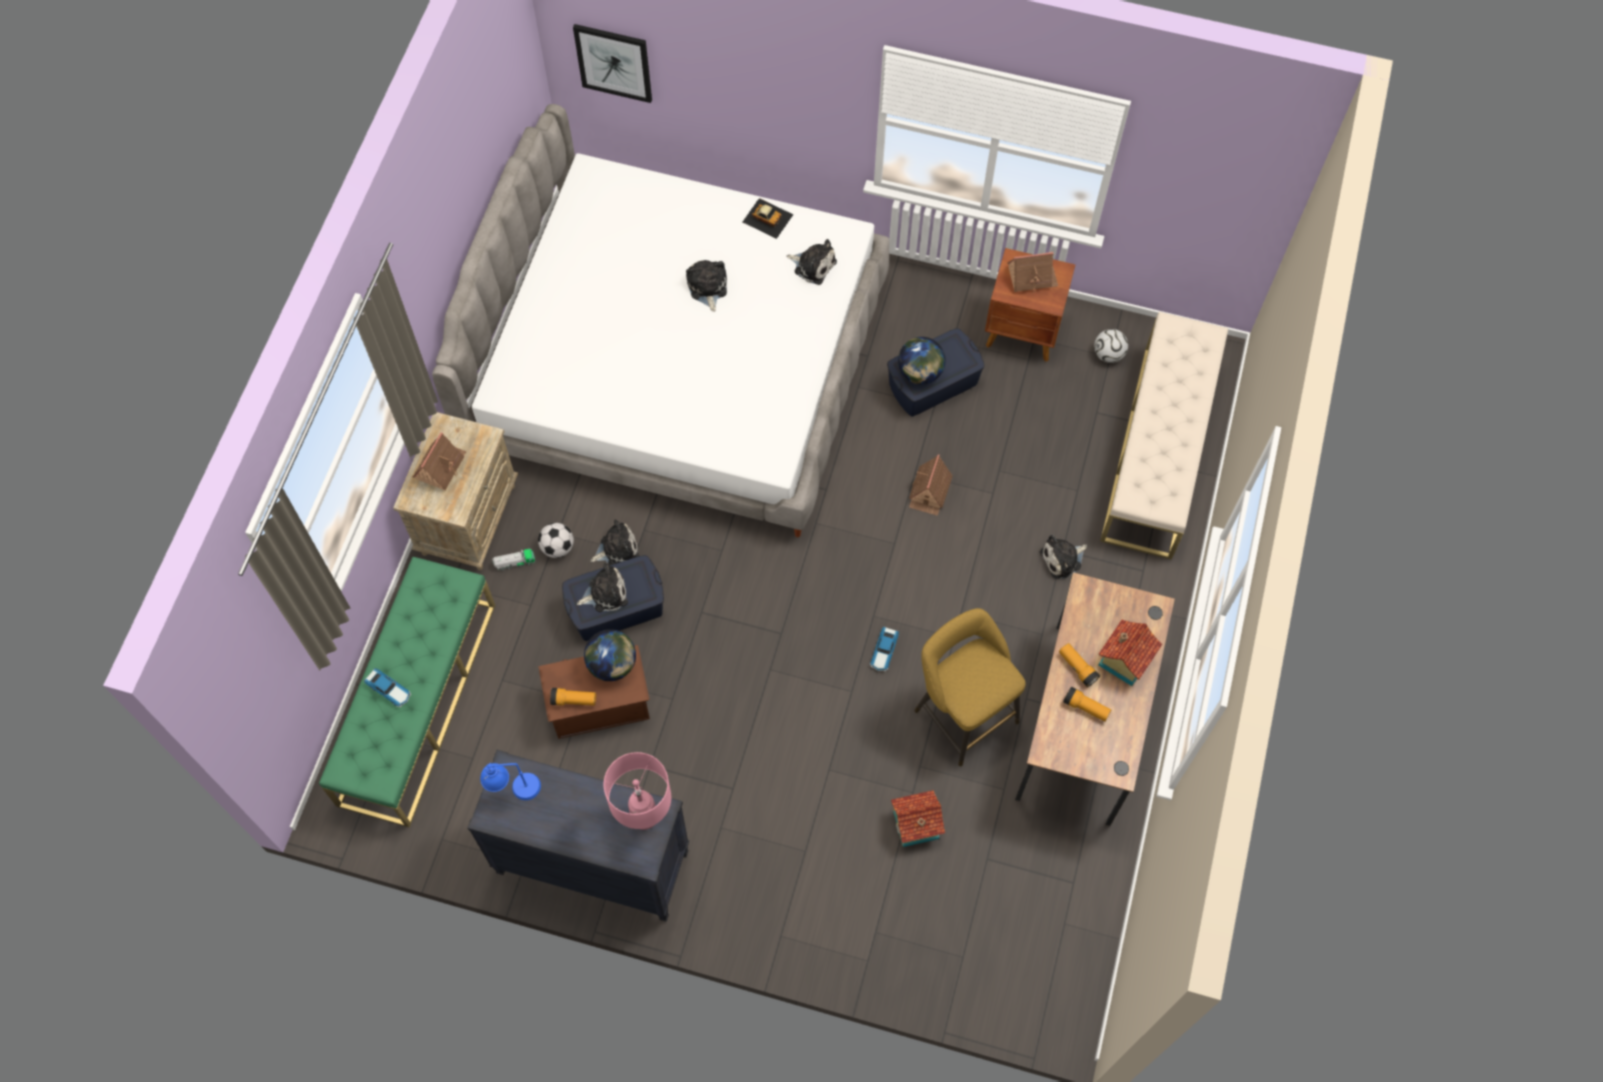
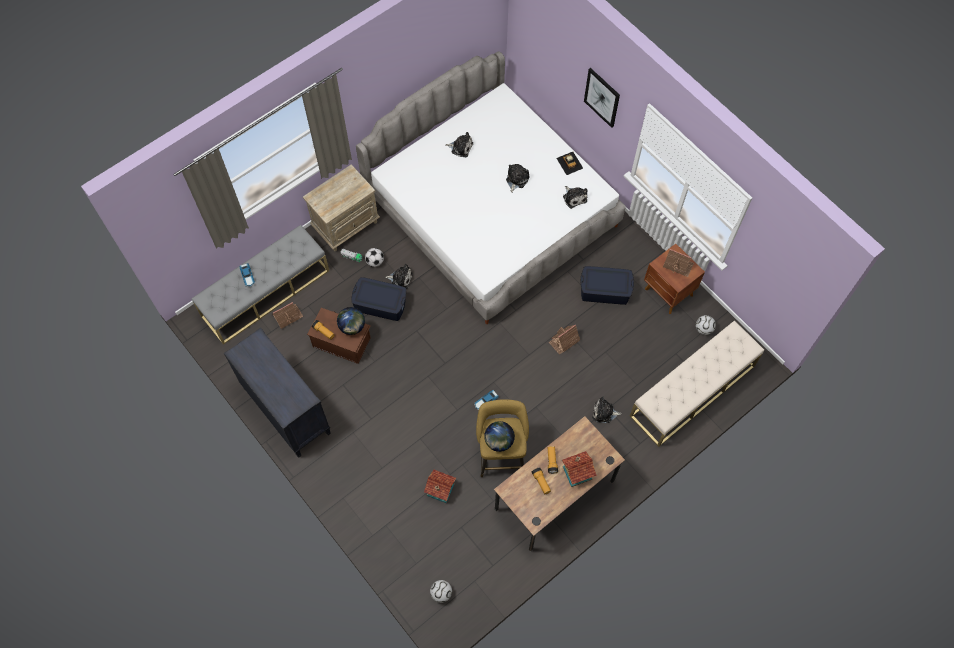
camera: 35 degrees right, 0 degrees up
green bench [319,557,495,828] -> grey bench [192,225,329,345]
toy house [413,432,466,490] -> toy house moved to [273,302,303,329]
blue table lamp [480,763,541,800] -> none
picture [573,24,652,103] -> picture moved to [584,68,620,128]
plush toy [577,563,628,612] -> plush toy moved to [446,132,473,157]
pink table lamp [604,752,671,830] -> none
globe [898,337,946,385] -> globe moved to [484,421,515,452]
none -> football [430,580,452,603]

